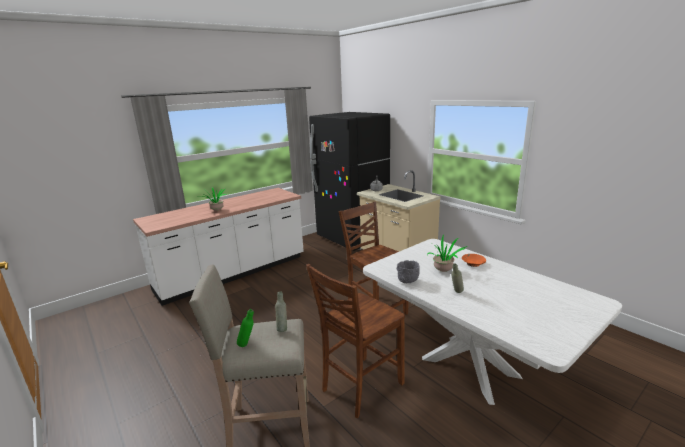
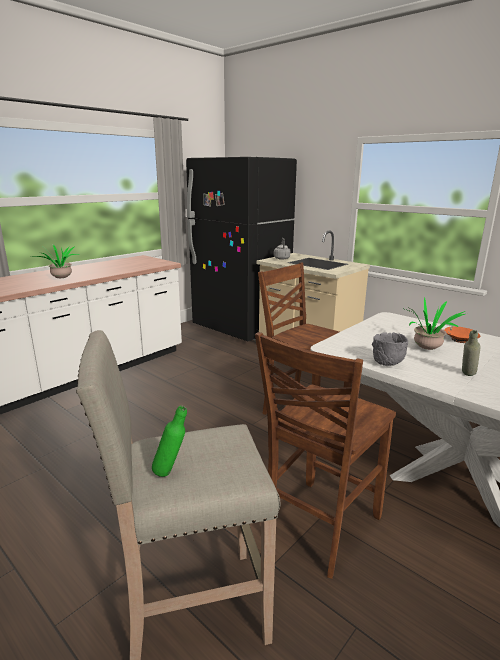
camera: 10 degrees left, 0 degrees up
grey bottle [275,291,287,332] -> none

